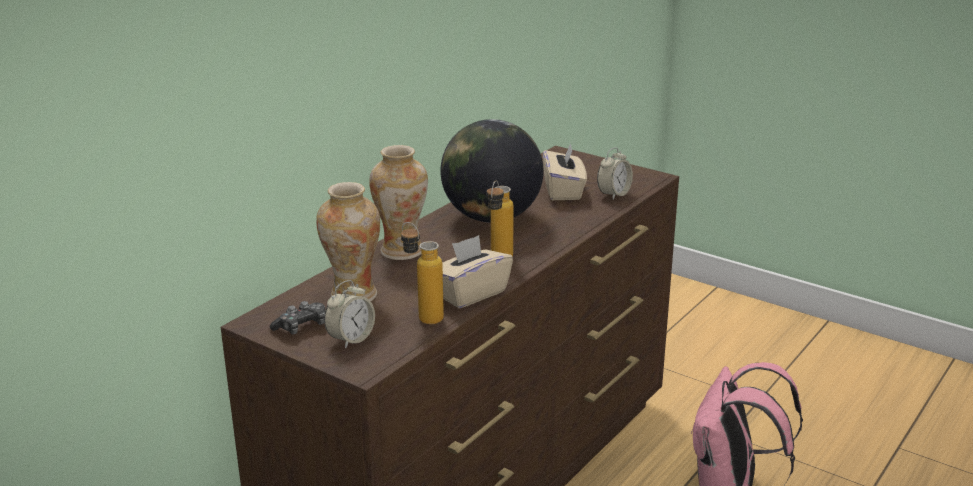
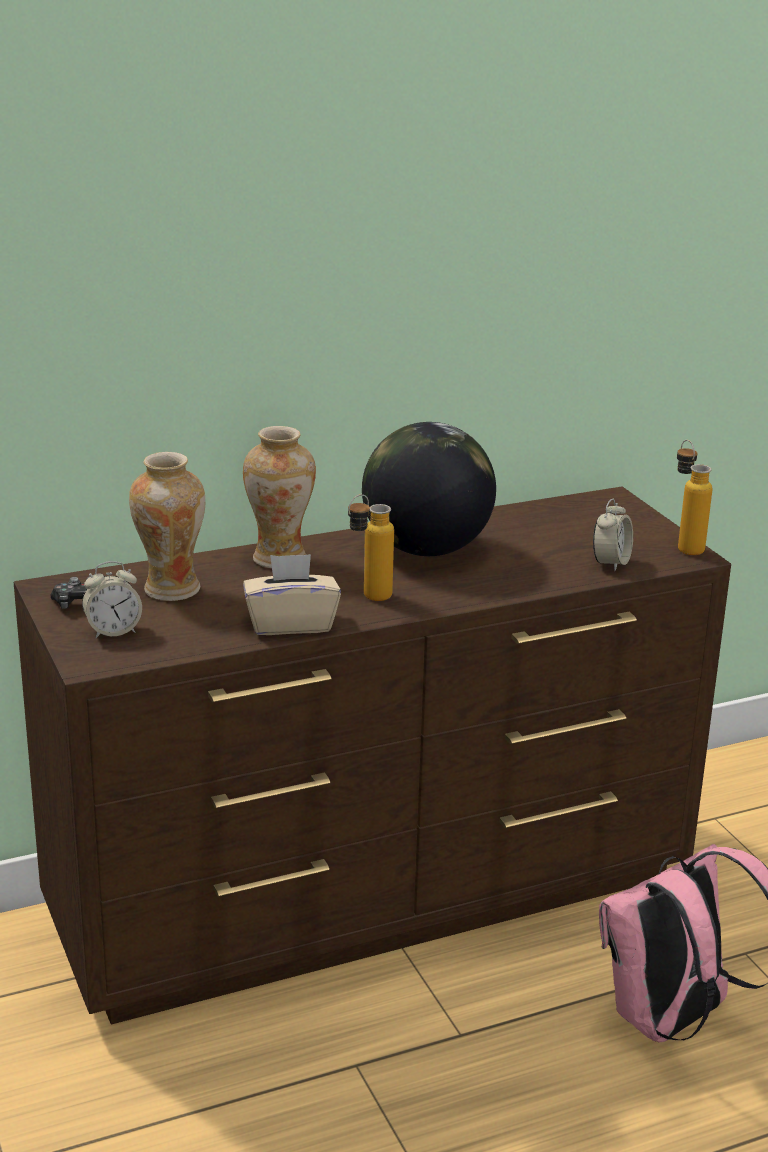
camera: 30 degrees right, 0 degrees up
bottle [401,222,444,324] -> bottle moved to [677,440,712,555]
beige tissue box [543,143,587,200] -> none
alarm clock [597,147,633,200] -> alarm clock turned 45 degrees counterclockwise [593,499,633,571]

